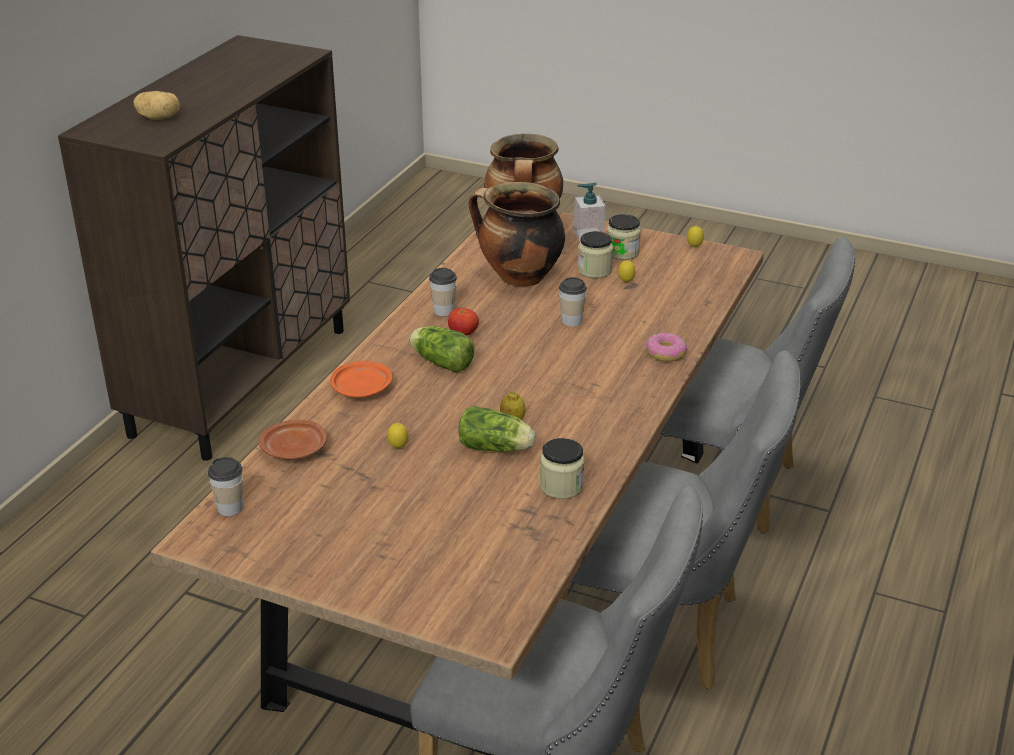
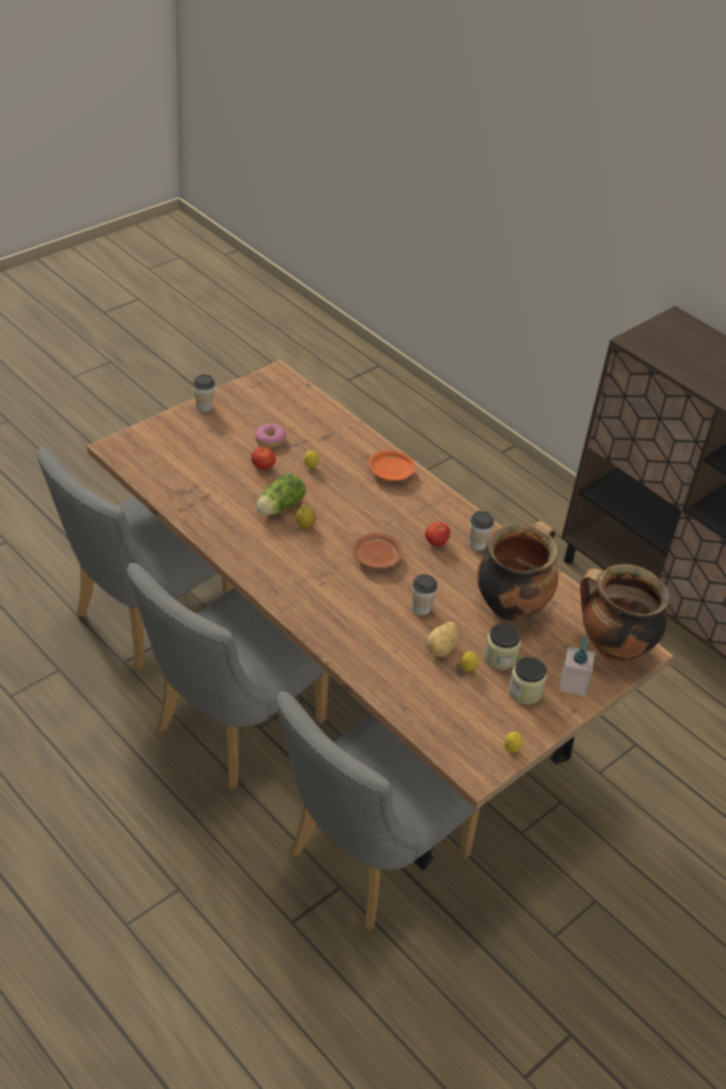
camera: 110 degrees right, 10 degrees up
potato [134,91,180,120] -> potato moved to [426,621,459,657]
cup [208,457,243,516] -> cup moved to [193,374,215,412]
brown plate [259,420,327,460] -> brown plate moved to [353,533,402,568]
lettuce [409,326,475,372] -> none
jar [540,438,585,499] -> none
donut [646,333,687,362] -> donut moved to [255,423,286,448]
none -> tomato [251,447,276,470]

